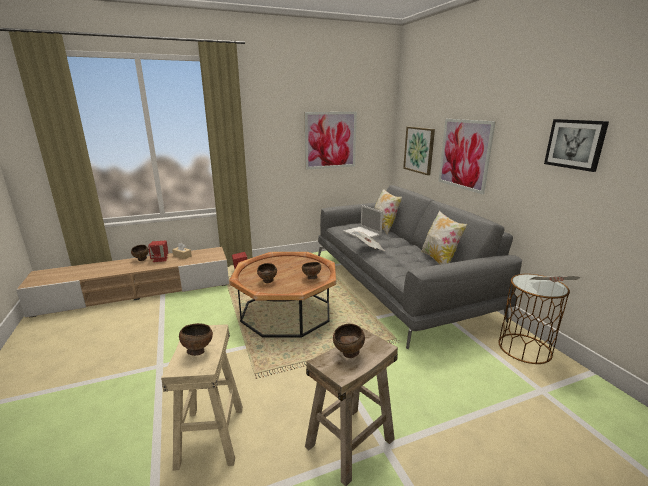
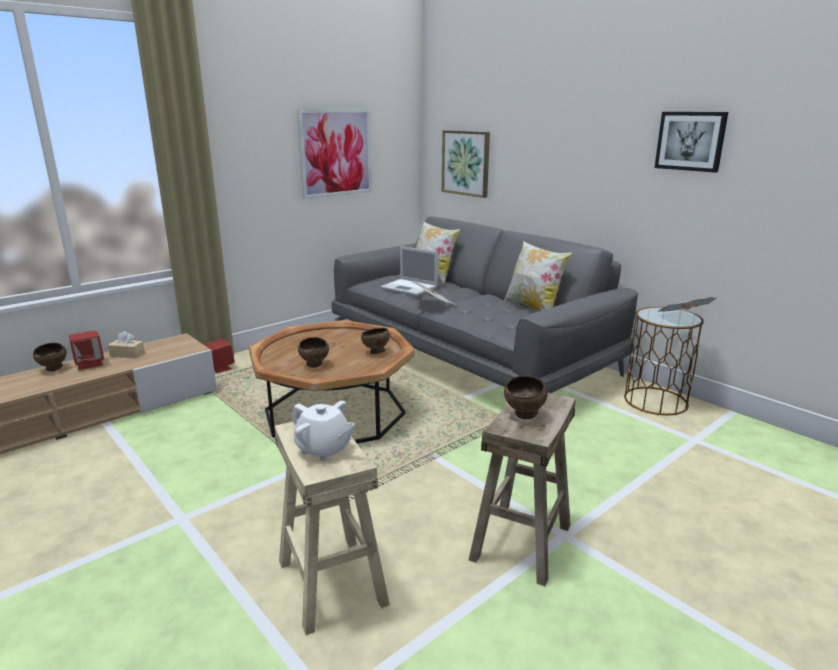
camera: 20 degrees left, 0 degrees up
brown bowl [179,323,213,356] -> white teapot [292,401,355,461]
picture [439,119,496,194] -> none

